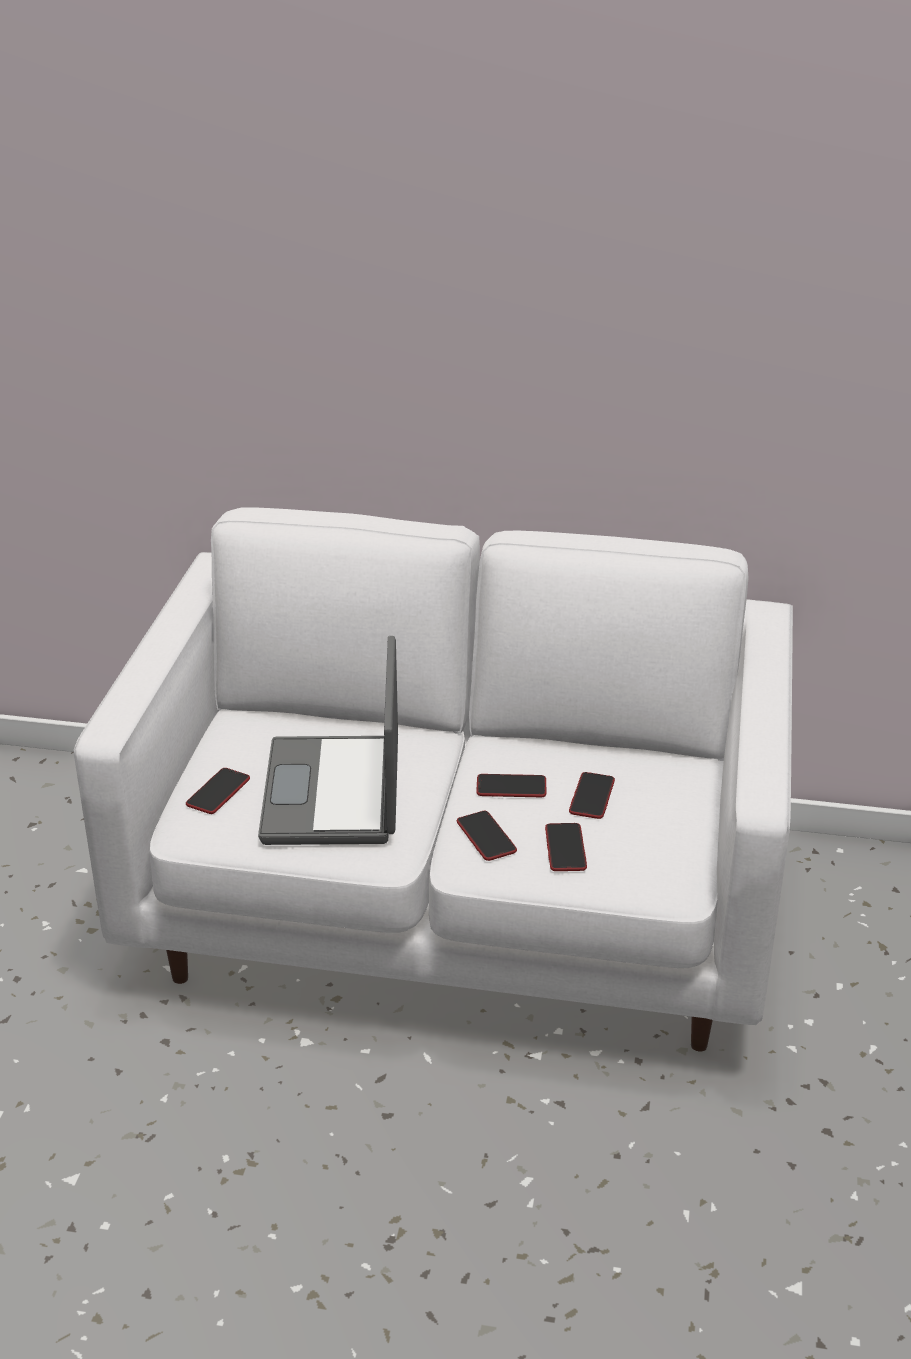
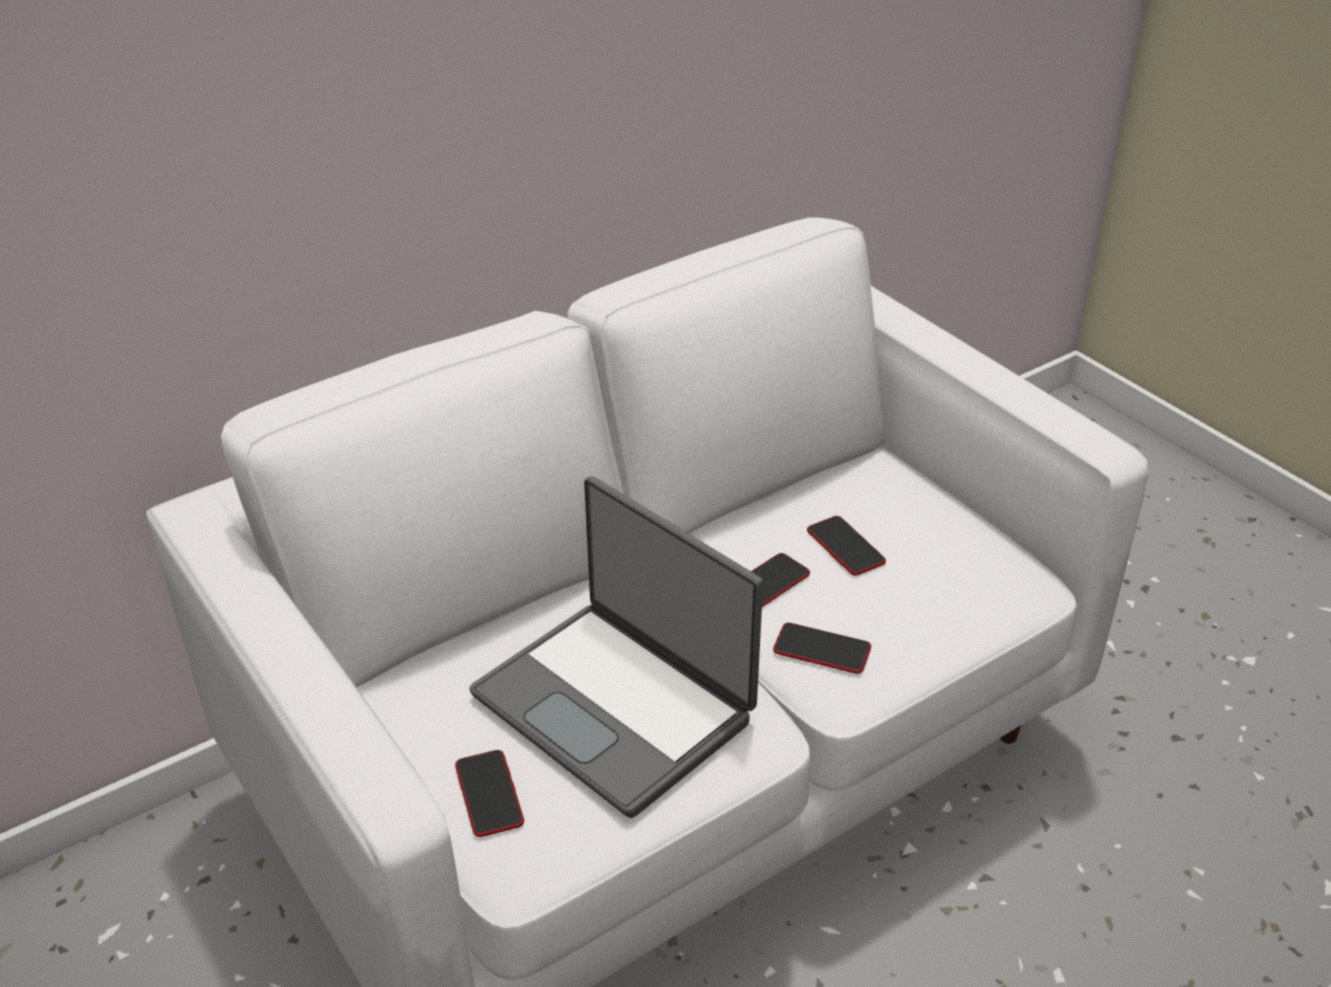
camera: 45 degrees left, 5 degrees up
phone [545,823,587,871] -> none

